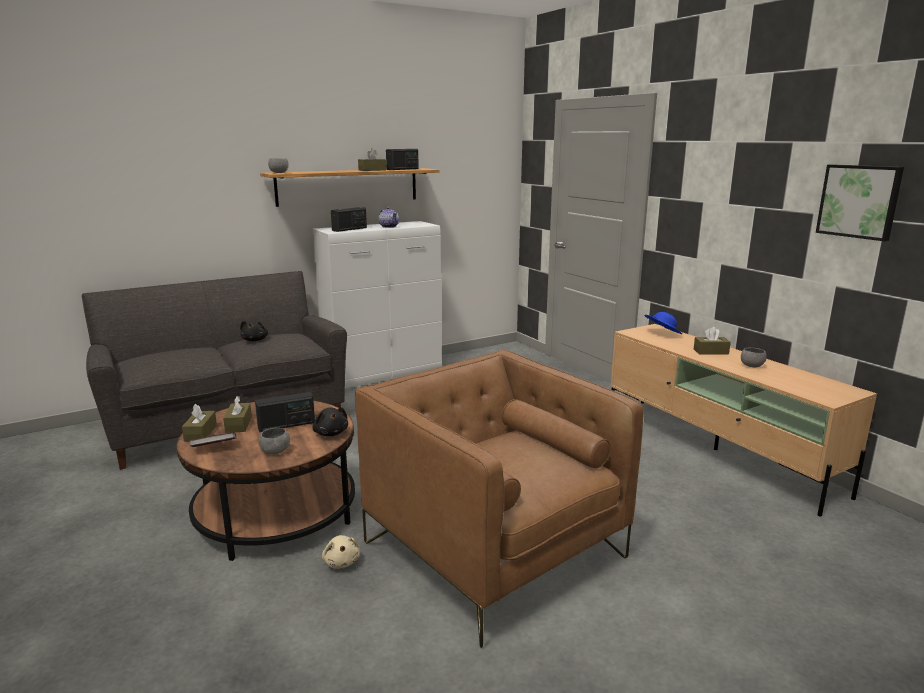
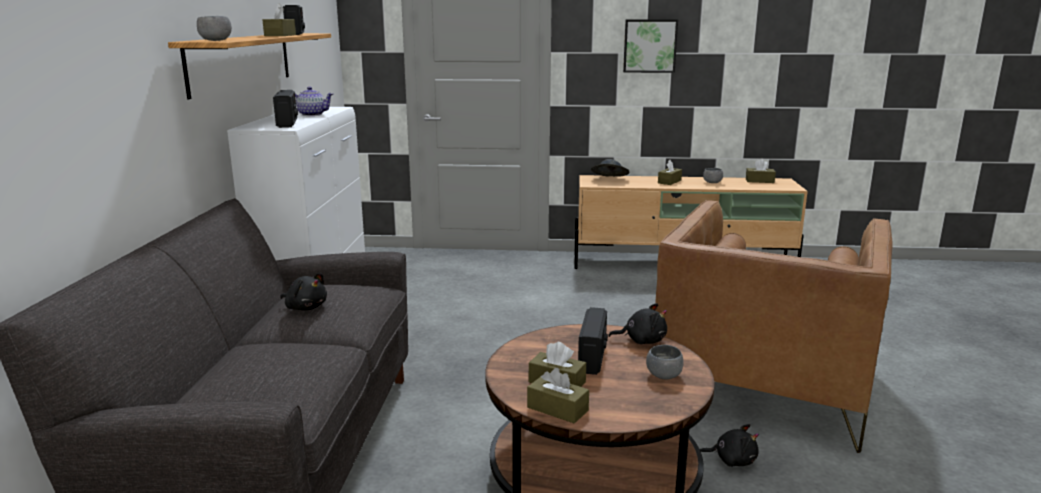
camera: 55 degrees left, 0 degrees up
book [189,432,236,447] -> none
beige plush toy [322,535,360,568] -> black plush toy [700,424,759,467]
brown armchair [355,350,644,648] -> brown armchair turned 60 degrees counterclockwise [655,200,893,453]
blue hat [645,312,682,334] -> grey hat [591,159,629,177]
picture [816,164,904,241] -> picture moved to [623,19,678,73]
none -> brown tissue box [746,159,776,183]

